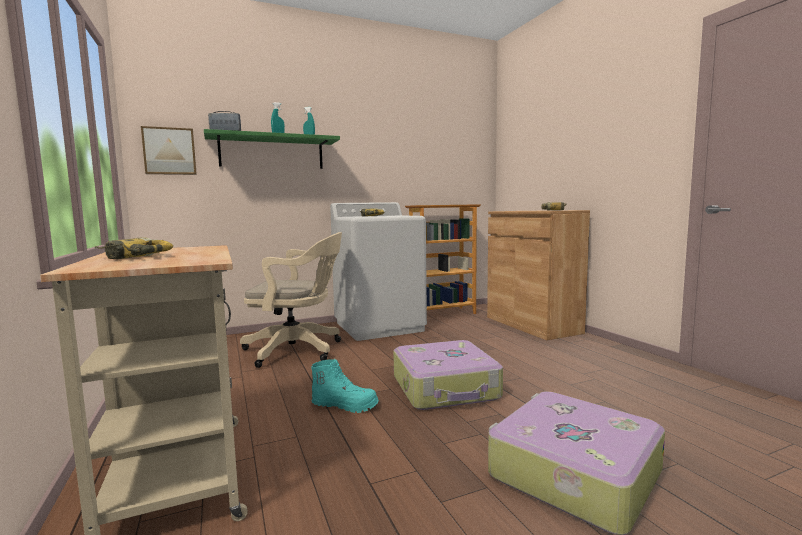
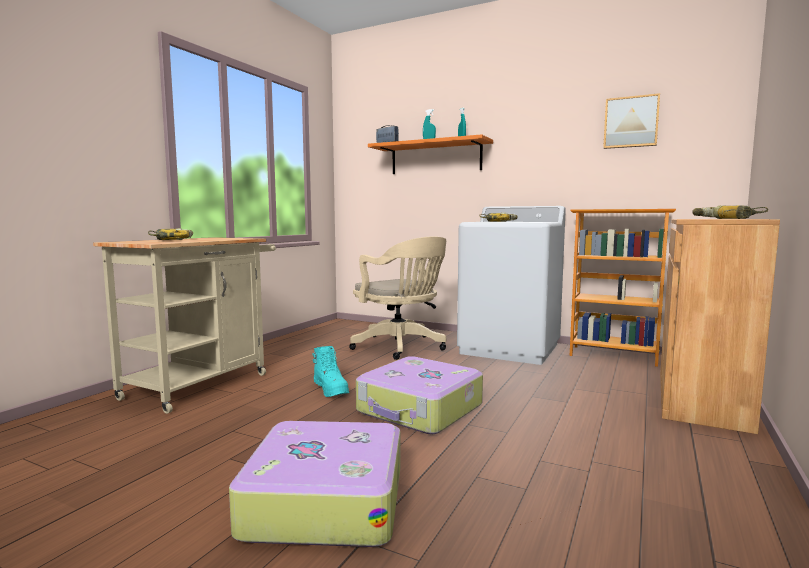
camera: 50 degrees right, 0 degrees up
picture [141,126,197,175] -> picture moved to [603,93,660,149]
green shelf [204,129,340,169] -> orange shelf [368,134,493,174]

